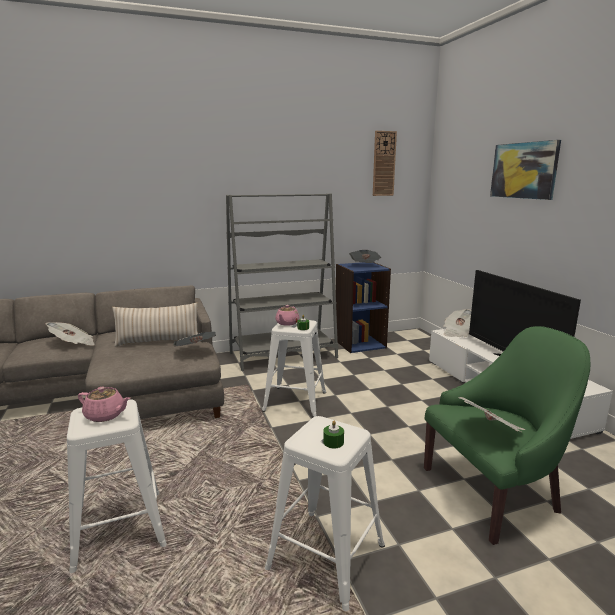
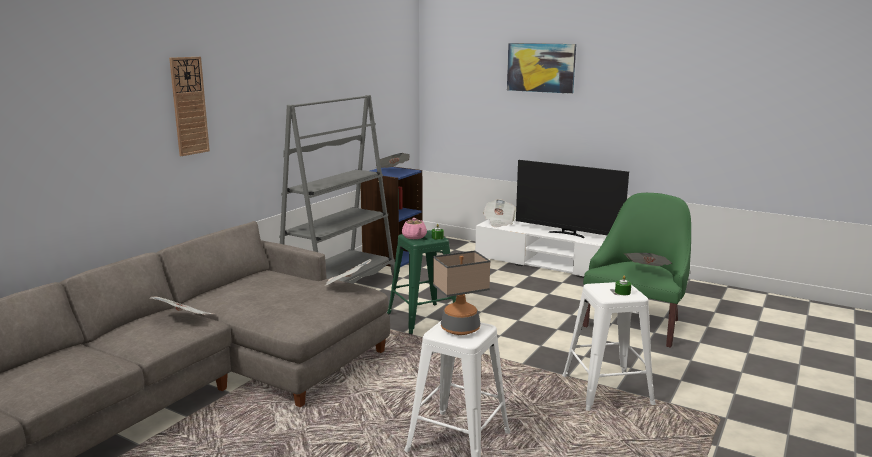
camera: 40 degrees left, 0 degrees up
pink teapot [78,387,130,422] -> table lamp [433,250,491,335]
beige pillow [112,303,198,347] -> none
white stool [262,320,326,417] -> green stool [387,230,456,334]
wall clock [373,131,397,196] -> wall clock moved to [169,57,210,156]

